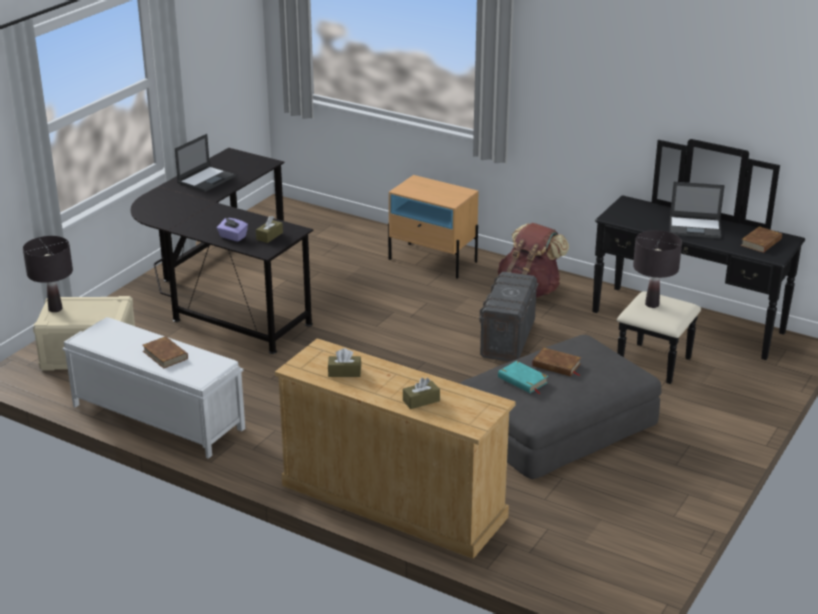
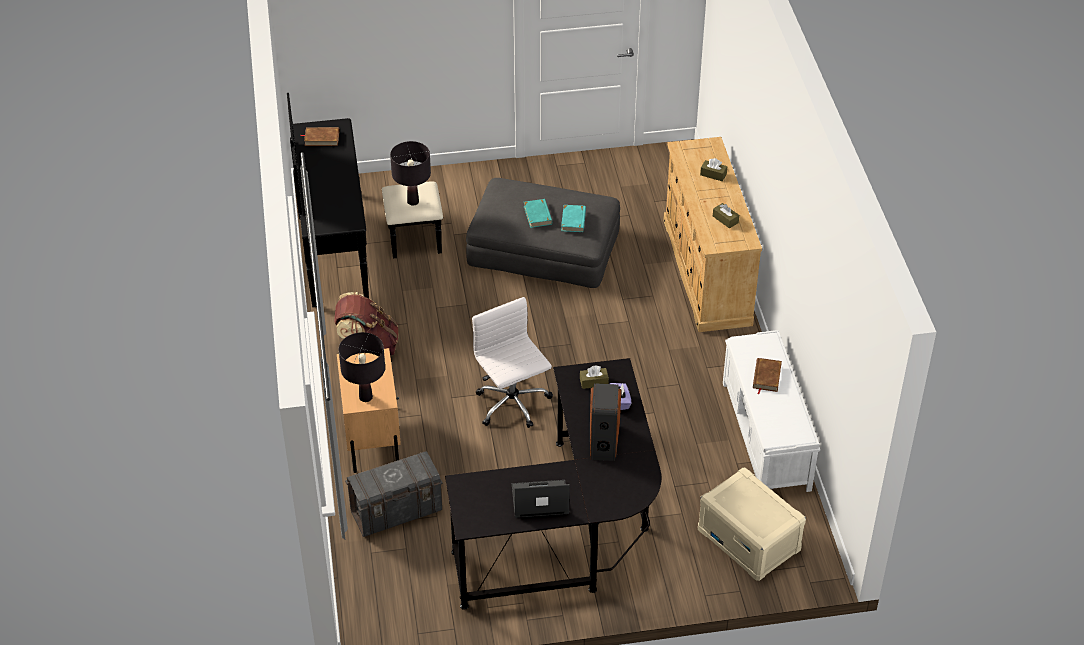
camera: 130 degrees left, 15 degrees up
black table lamp [23,236,73,312] -> black table lamp moved to [339,332,385,402]
grey storage box [479,272,539,362] -> grey storage box moved to [345,451,443,537]
brown book [532,347,581,376] -> turquoise book [524,199,552,228]
laptop [670,182,725,239] -> none
none -> white office chair [472,297,553,428]
none -> speaker [590,383,621,461]

